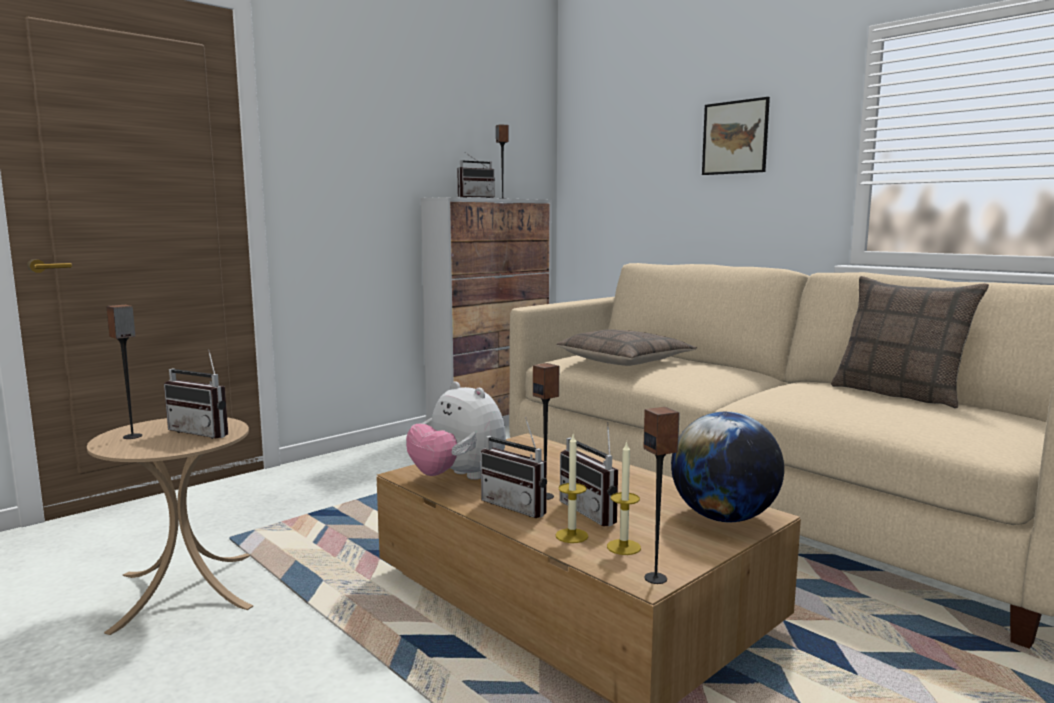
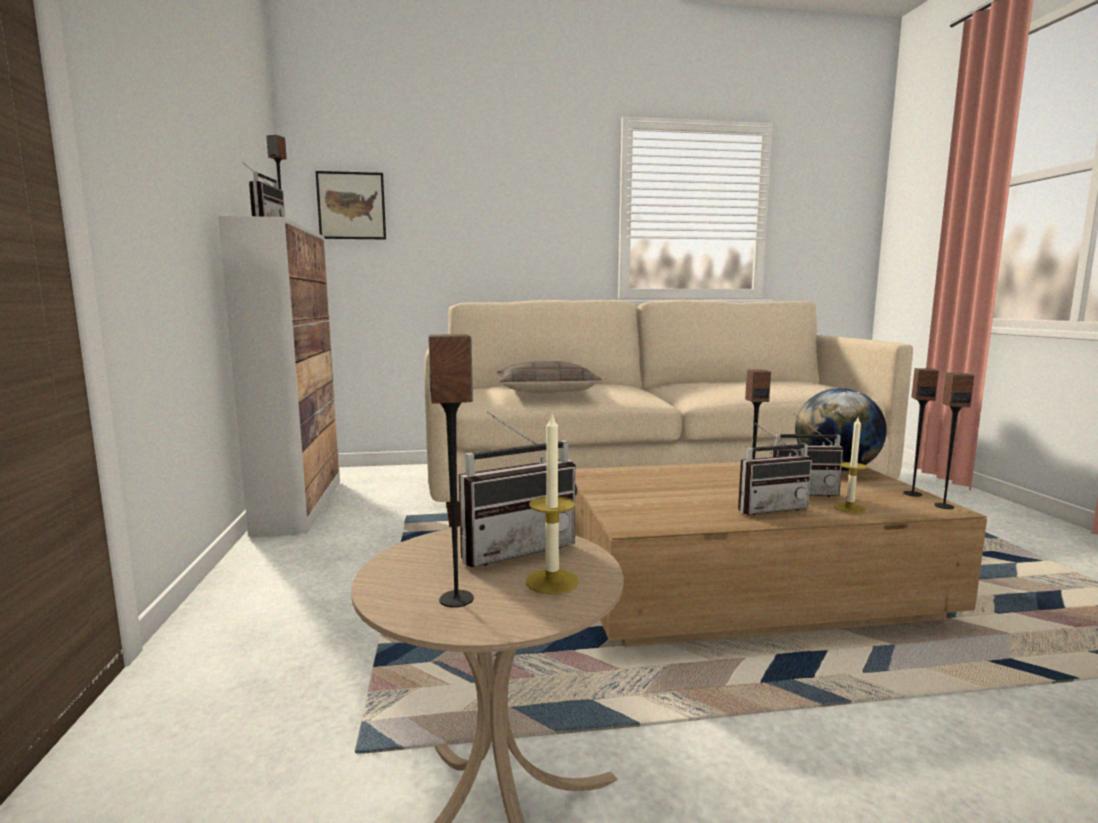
camera: 55 degrees left, 0 degrees up
plush toy [406,381,506,480] -> none
candle [607,441,641,555] -> candle moved to [526,412,579,594]
picture [702,97,770,175] -> picture moved to [316,171,386,240]
pillow [831,276,989,409] -> none
none -> speaker [903,368,939,497]

